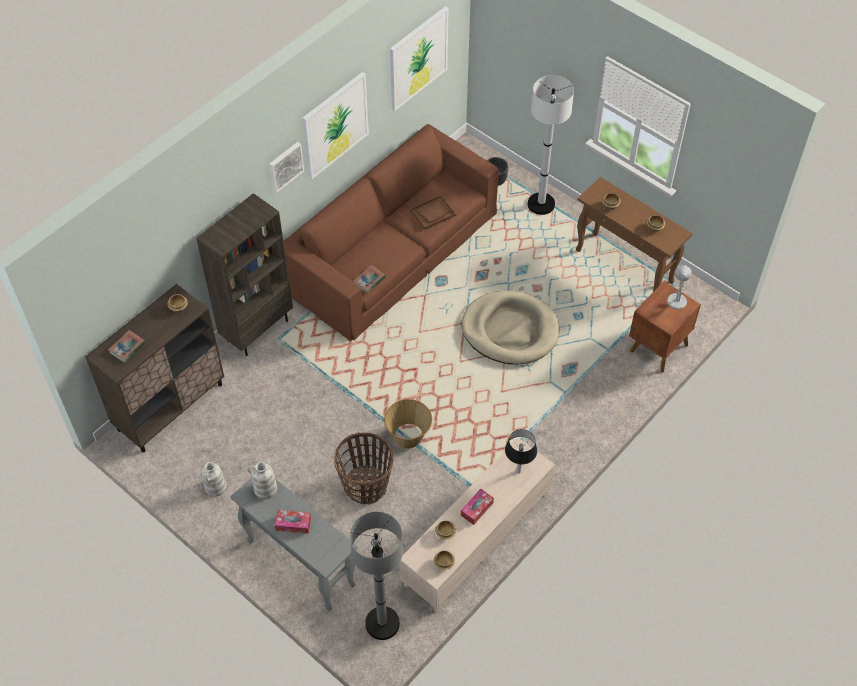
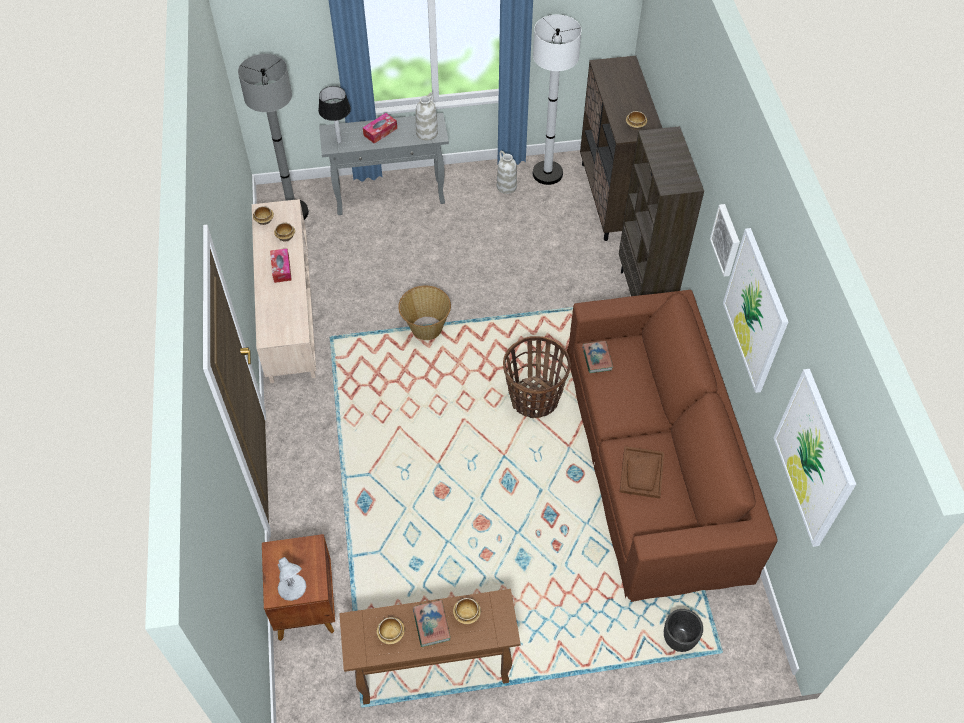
camera: 130 degrees right, 0 degrees up
book [108,330,146,363] -> book moved to [413,600,451,647]
basket [334,432,393,504] -> basket moved to [503,336,571,418]
beige dog bed [462,290,559,365] -> none
table lamp [505,429,537,474] -> table lamp moved to [318,86,351,143]
white floor lamp [528,75,574,215] -> white floor lamp moved to [533,15,581,185]

